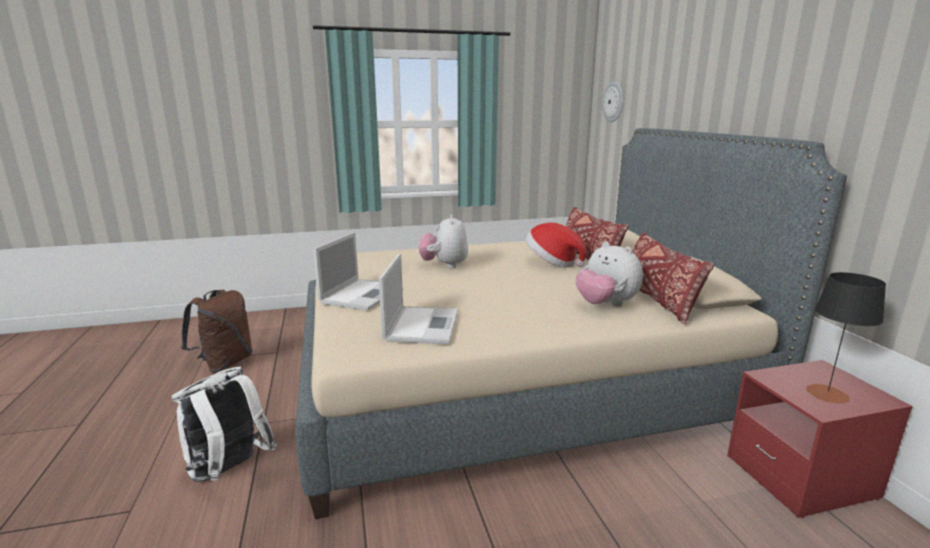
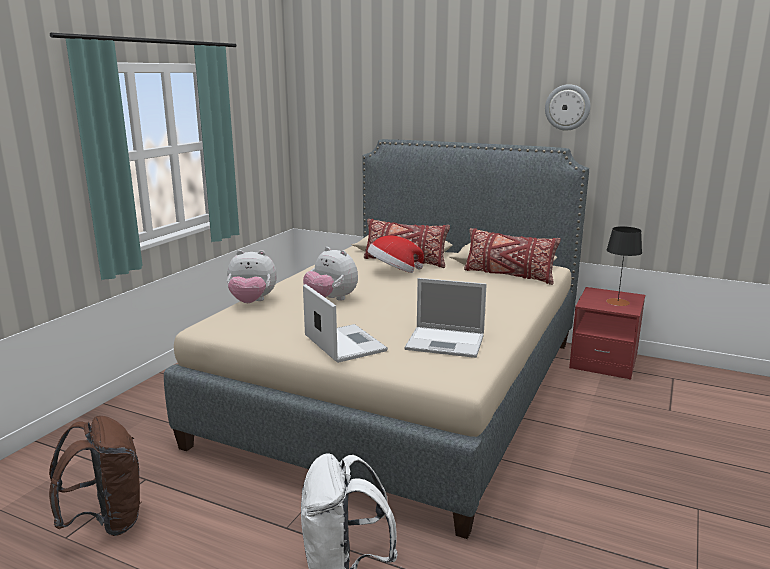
camera: 50 degrees left, 0 degrees up
laptop [379,254,458,344] -> laptop turned 150 degrees clockwise [405,278,487,358]
plush toy [576,241,643,307] -> plush toy moved to [227,250,277,303]
wall clock [603,82,623,122] -> wall clock moved to [545,84,590,131]

